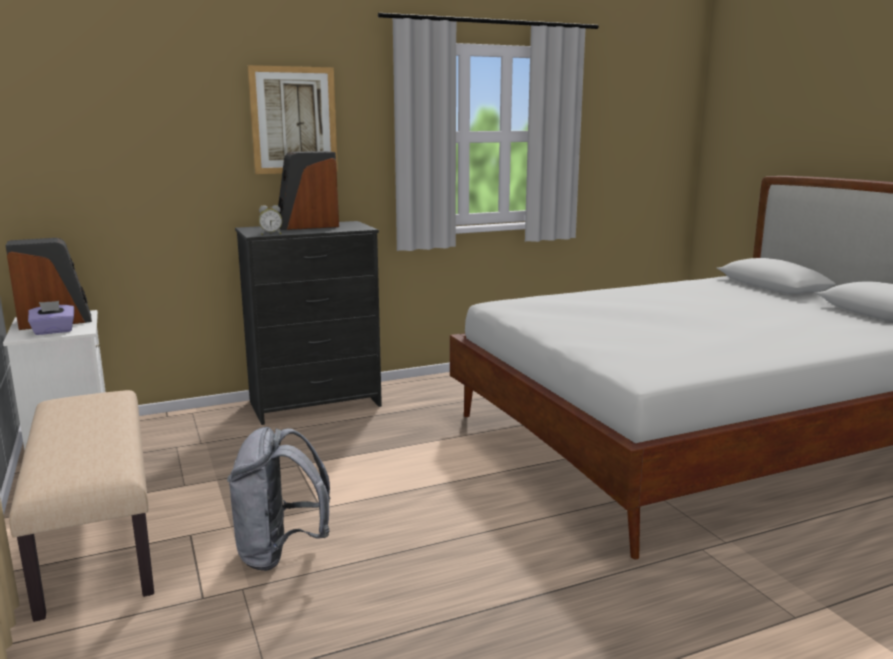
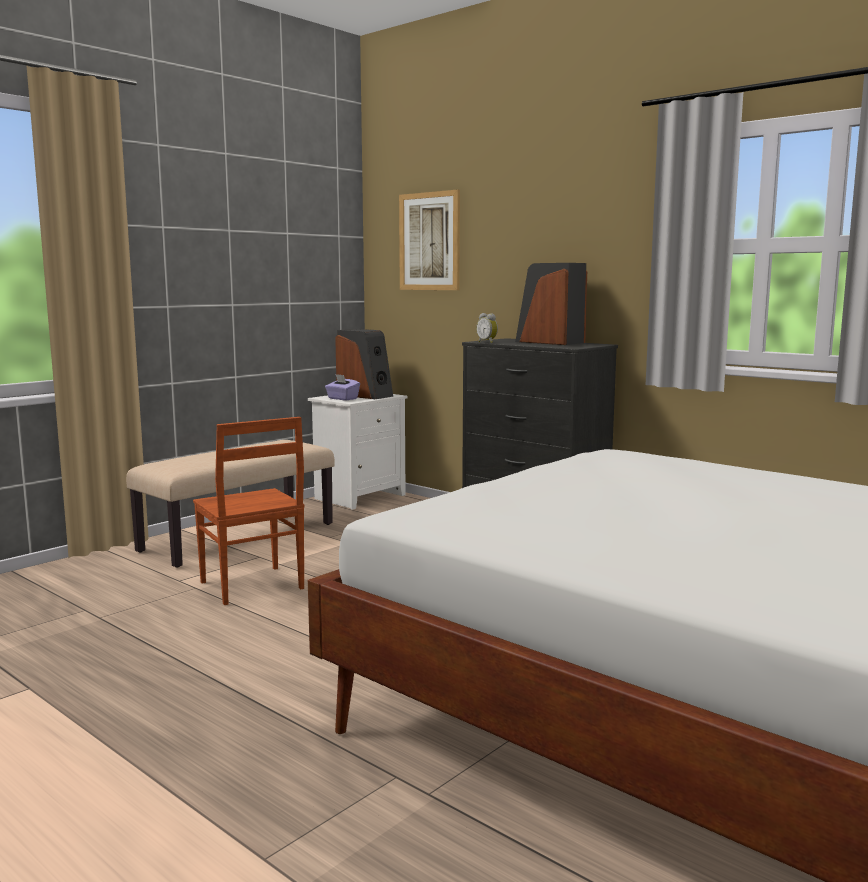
camera: 65 degrees right, 5 degrees down
grey backpack [227,427,330,571] -> brown chair [193,417,305,605]
picture [248,65,338,174] -> picture moved to [399,189,460,290]

